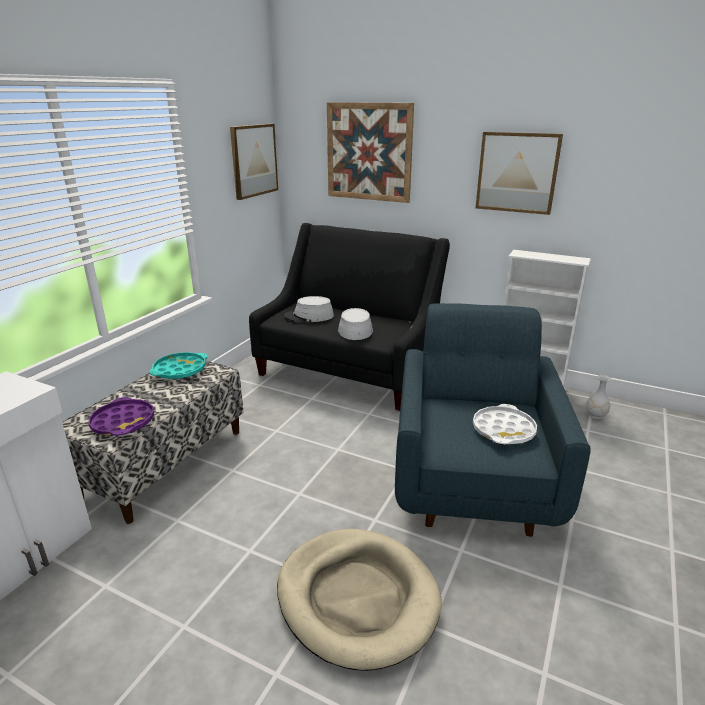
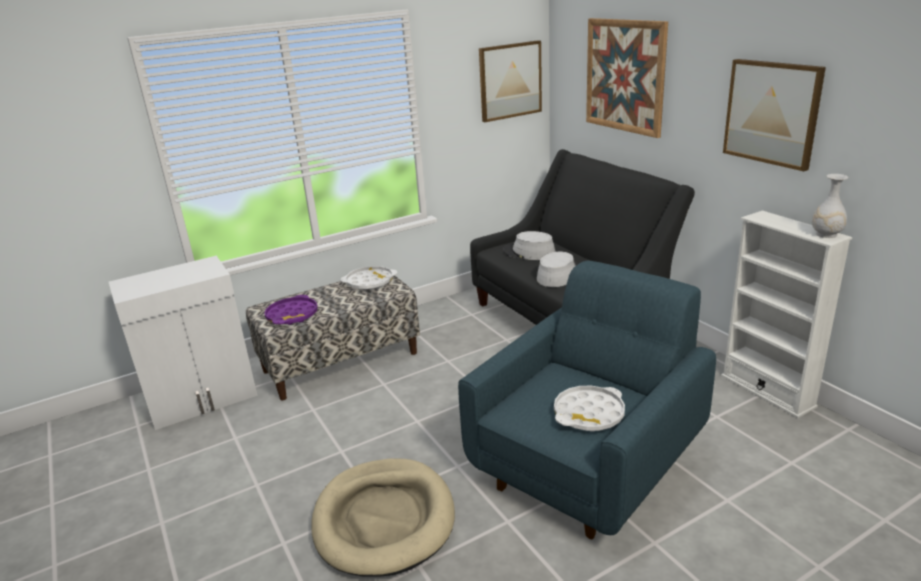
camera: 35 degrees right, 0 degrees up
turquoise tray [149,352,207,379] -> white tray [341,266,397,290]
white vase [586,375,612,419] -> white vase moved to [812,174,848,238]

